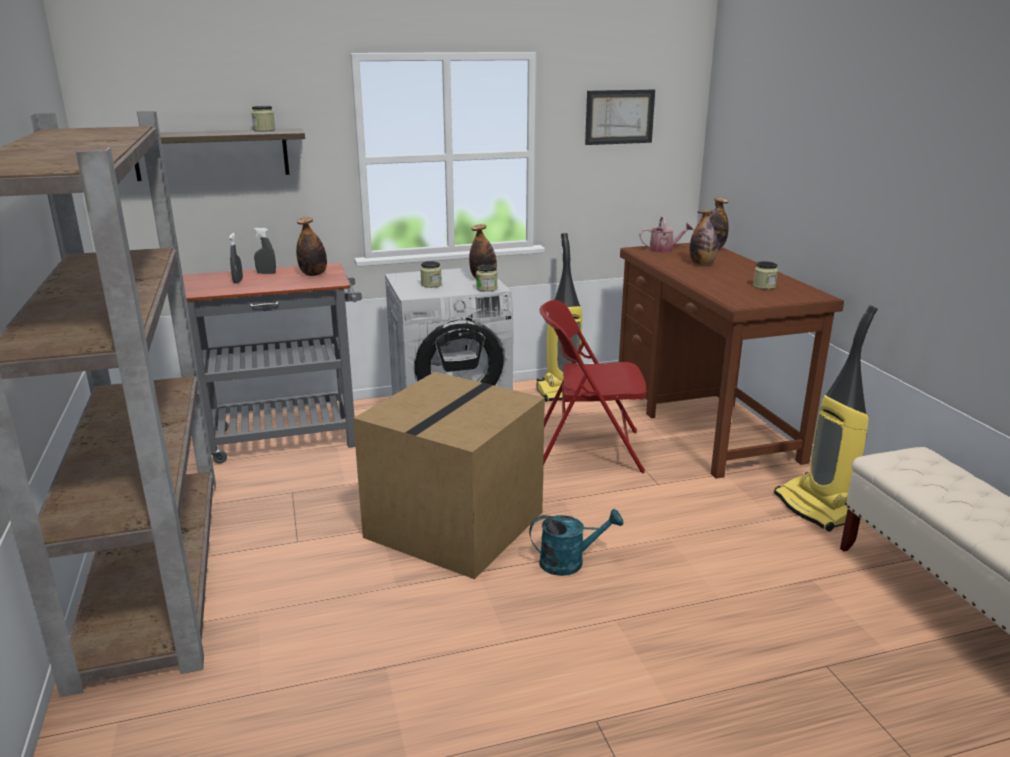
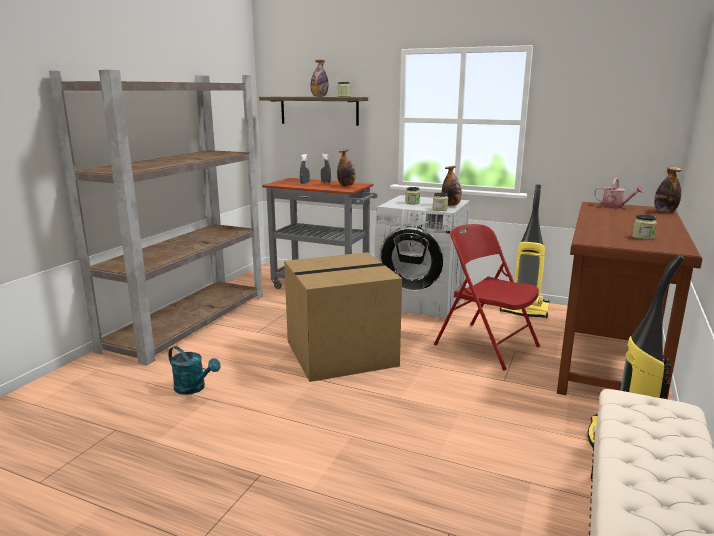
camera: 40 degrees right, 5 degrees down
turquoise watering can [529,509,623,576] -> turquoise watering can moved to [168,346,221,395]
picture [585,90,655,145] -> none
bottle [690,210,718,265] -> bottle moved to [311,60,328,97]

